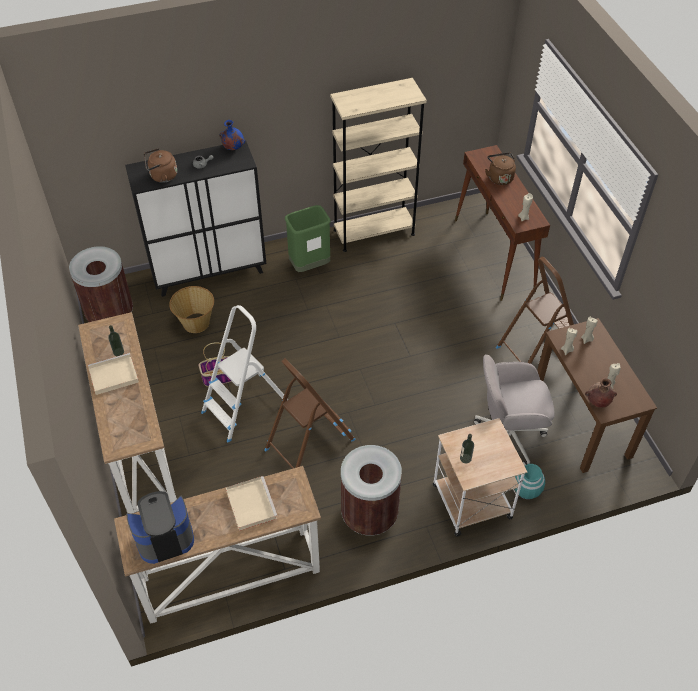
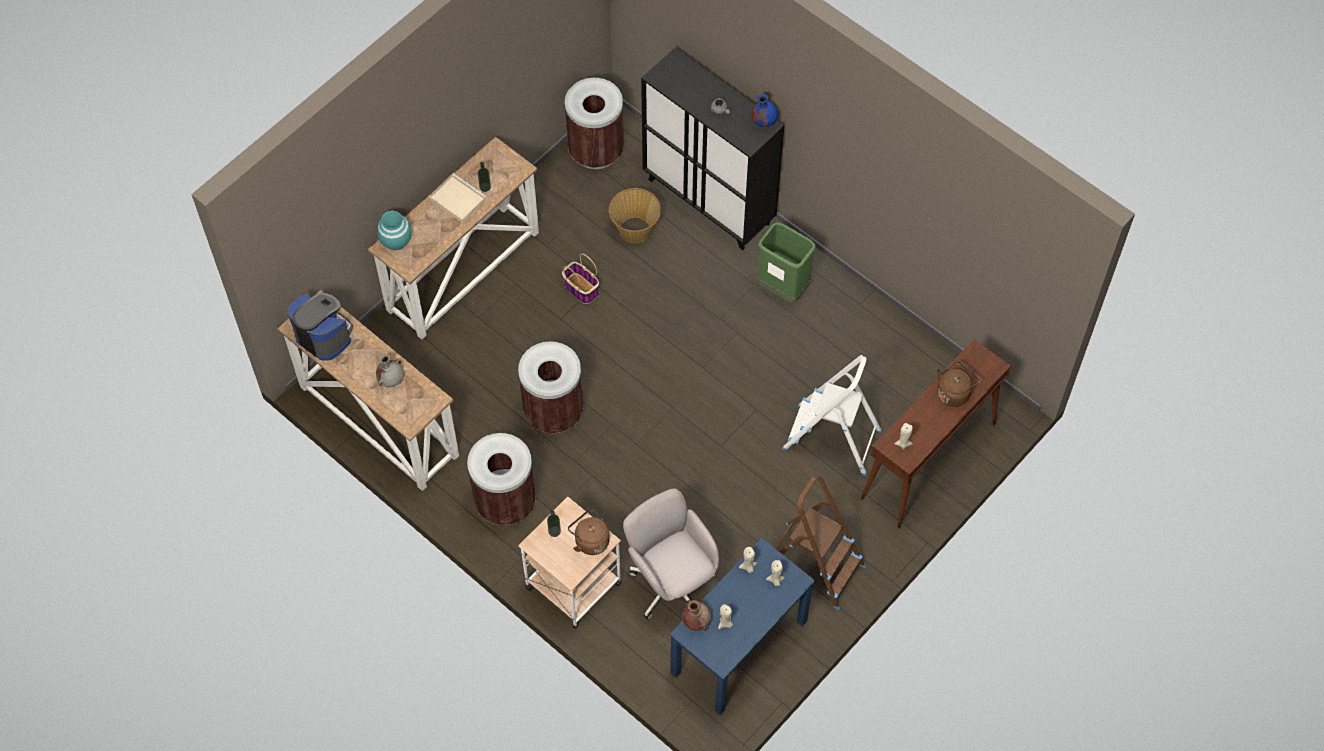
camera: 60 degrees right, 10 degrees up
brown kettle [144,148,177,183] -> brown kettle moved to [568,509,610,555]
white step ladder [201,305,289,442] -> white step ladder moved to [782,355,882,476]
beige tray [226,476,277,531] -> grey vase [376,354,404,387]
brown step ladder [264,358,355,469] -> brown trash can [518,341,584,433]
beige bookcase [330,78,427,252] -> none
turquoise vase [515,464,545,499] -> turquoise vase moved to [377,211,412,250]
brown desk [537,318,657,473] -> blue desk [669,538,815,715]

